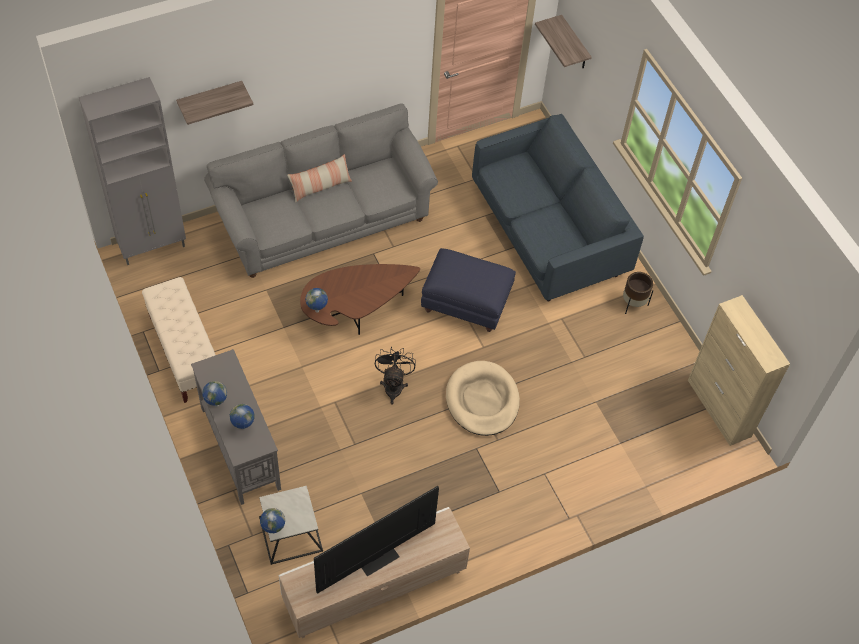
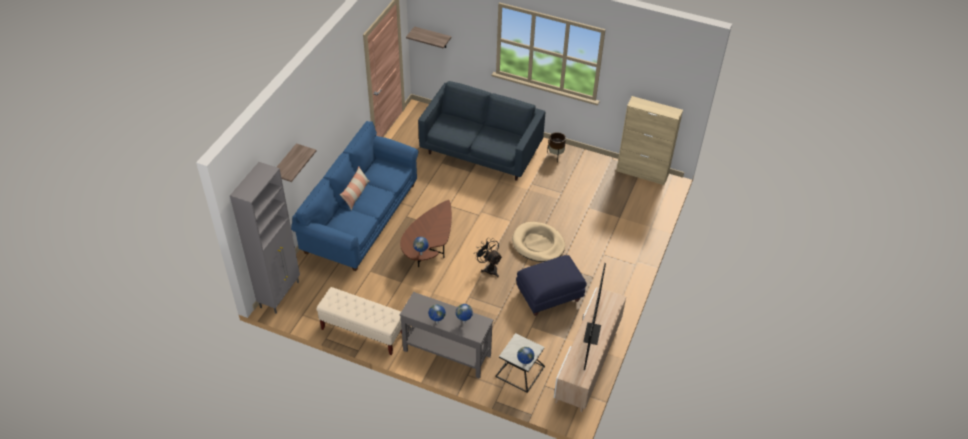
camera: 40 degrees left, 10 degrees down
grey sofa [204,103,438,278] -> blue sofa [291,121,418,271]
blue ottoman [421,248,516,332] -> blue ottoman moved to [516,255,587,316]

